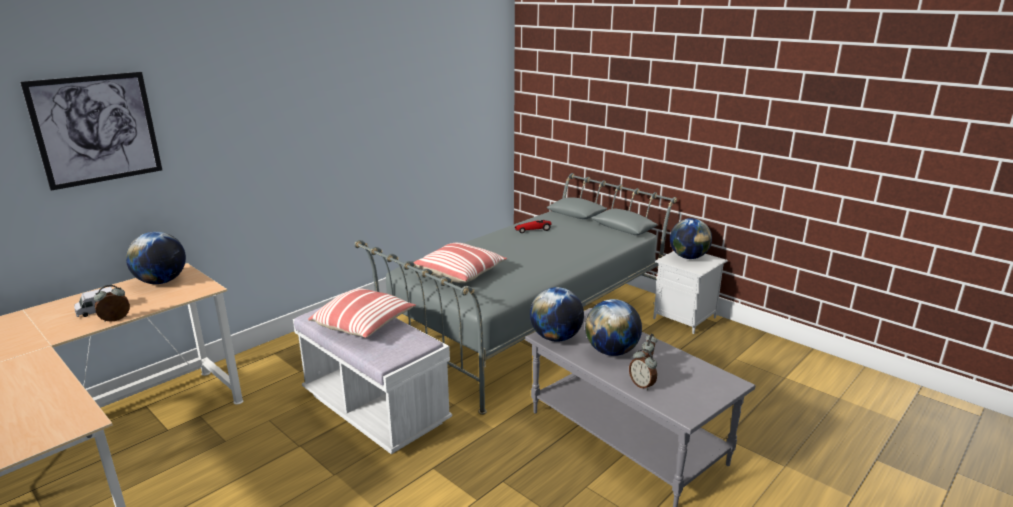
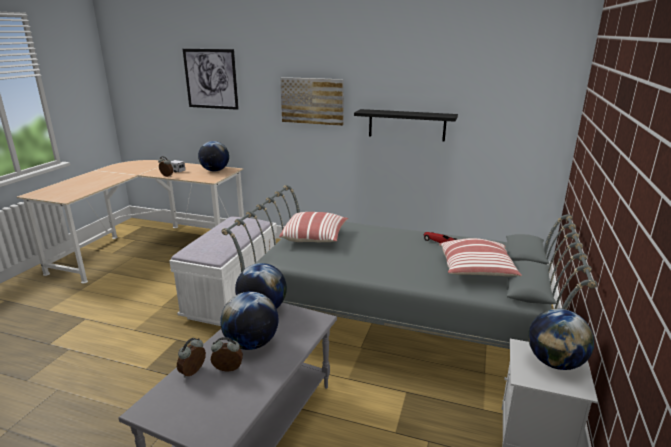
camera: 65 degrees right, 0 degrees up
pillow [308,288,416,338] -> pillow moved to [439,238,522,277]
none -> picture [280,77,344,126]
none -> black shelf [354,109,458,141]

